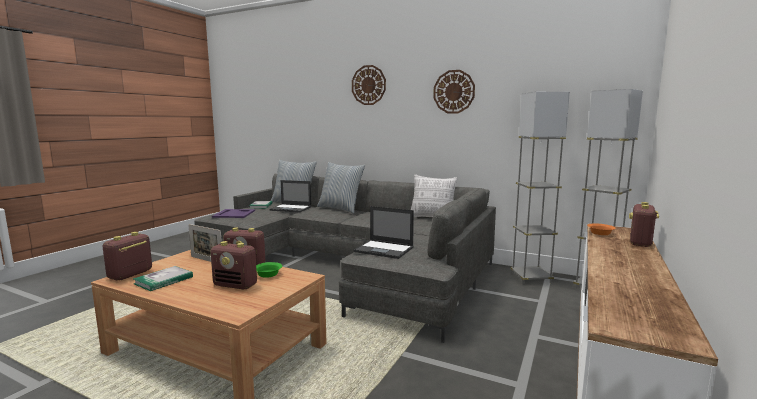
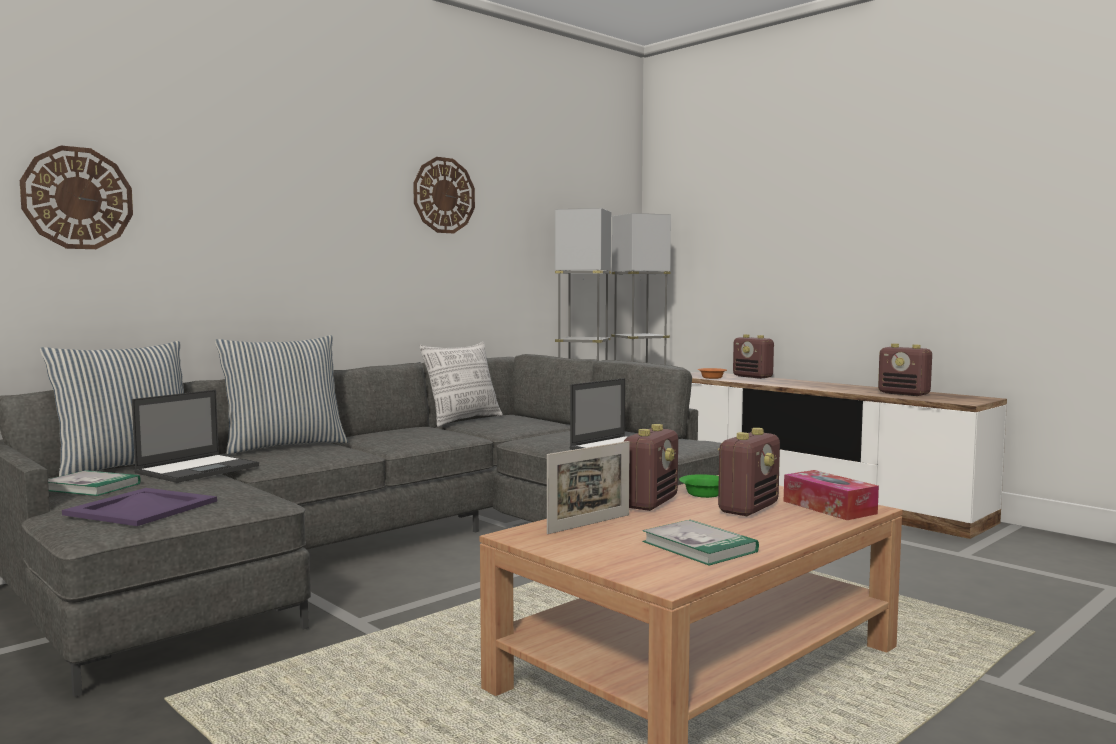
camera: 70 degrees left, 5 degrees down
radio [103,232,152,280] -> radio moved to [878,344,932,396]
wall clock [352,65,386,105] -> wall clock moved to [20,145,133,249]
none -> tissue box [784,470,879,520]

